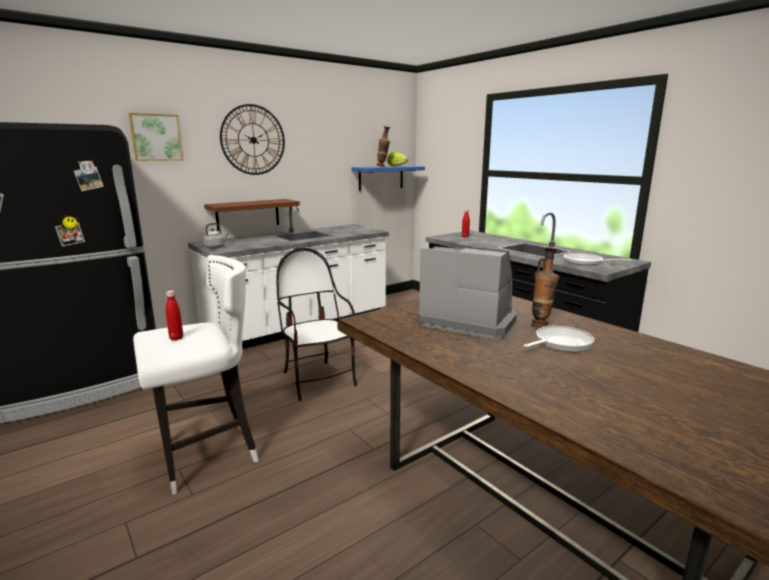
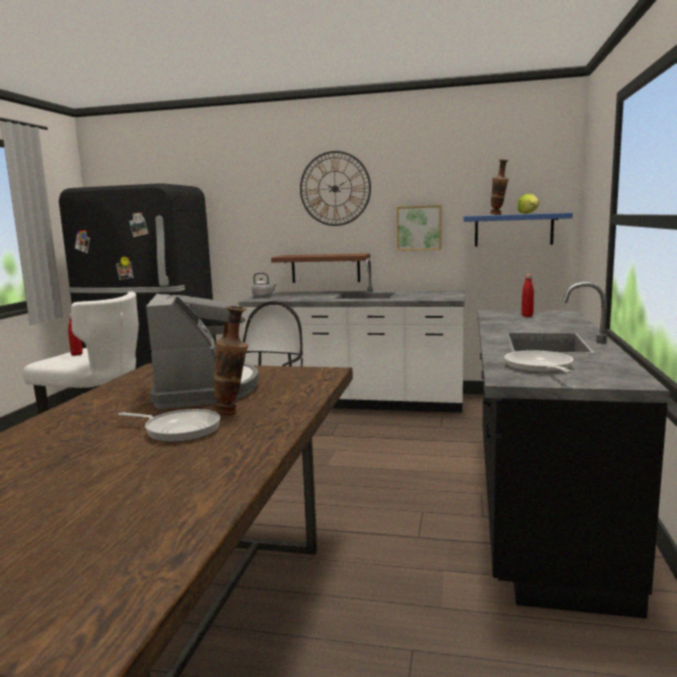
camera: 50 degrees right, 5 degrees down
picture [128,113,183,161] -> picture moved to [397,205,441,251]

